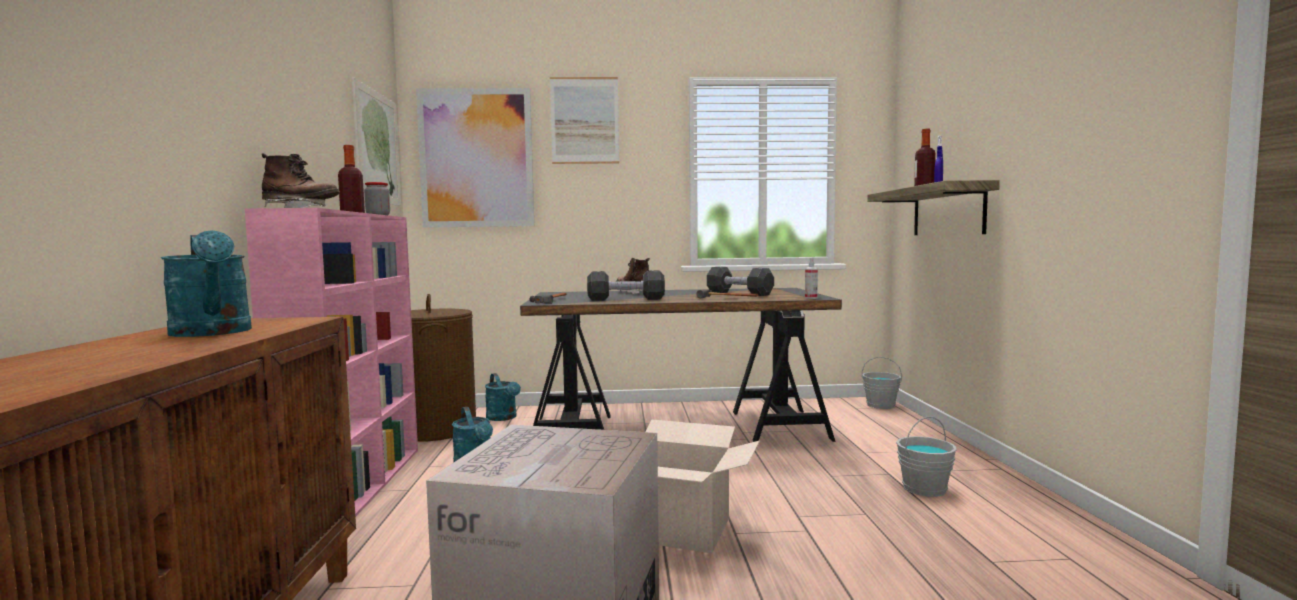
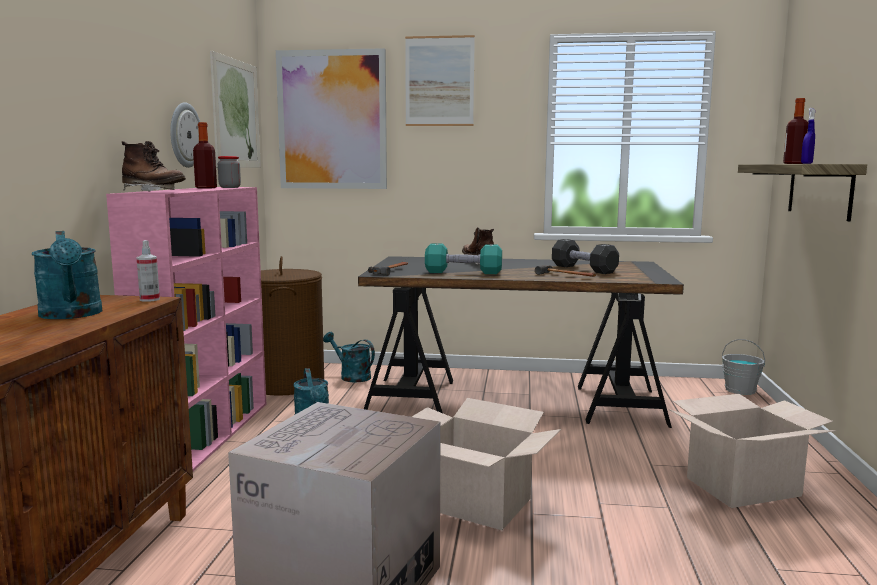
camera: 10 degrees right, 5 degrees up
turquoise watering can [485,373,521,421] -> turquoise watering can turned 150 degrees clockwise [323,332,375,382]
black dumbbell [587,270,665,301] -> turquoise dumbbell [425,243,502,274]
spray bottle [805,257,818,299] -> spray bottle moved to [136,240,160,302]
grey bucket [896,417,957,497] -> cardboard box [669,394,837,508]
none -> wall clock [170,102,200,168]

